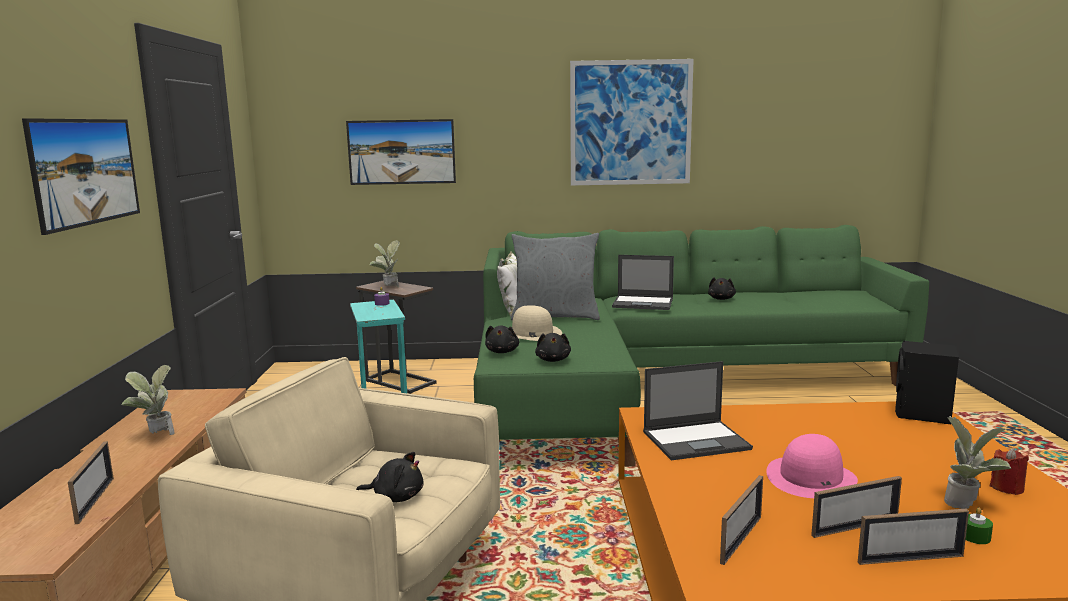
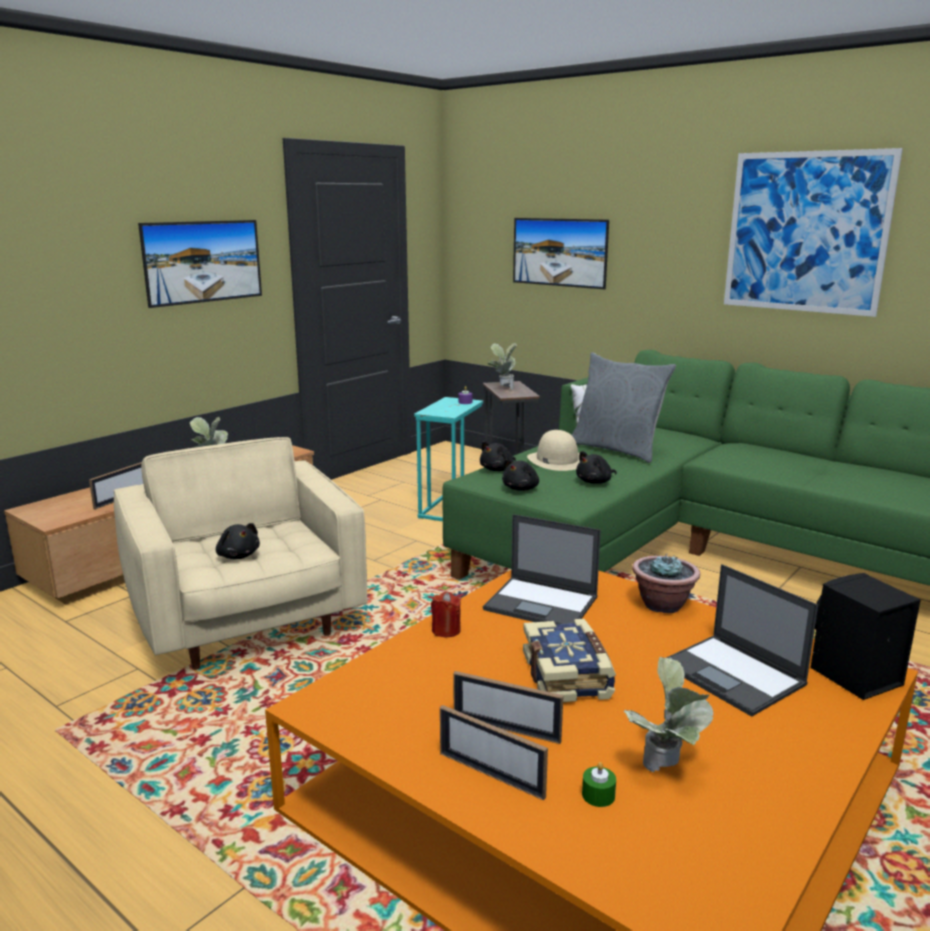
camera: 40 degrees right, 5 degrees up
laptop [612,255,674,310] -> laptop moved to [666,564,818,717]
black plush toy [708,277,736,300] -> black plush toy moved to [576,451,617,484]
picture frame [720,475,763,565] -> none
pink hat [766,434,858,498] -> book [523,619,616,702]
red candle [990,448,1029,495] -> red candle moved to [431,591,461,637]
none -> potted plant [632,553,700,613]

